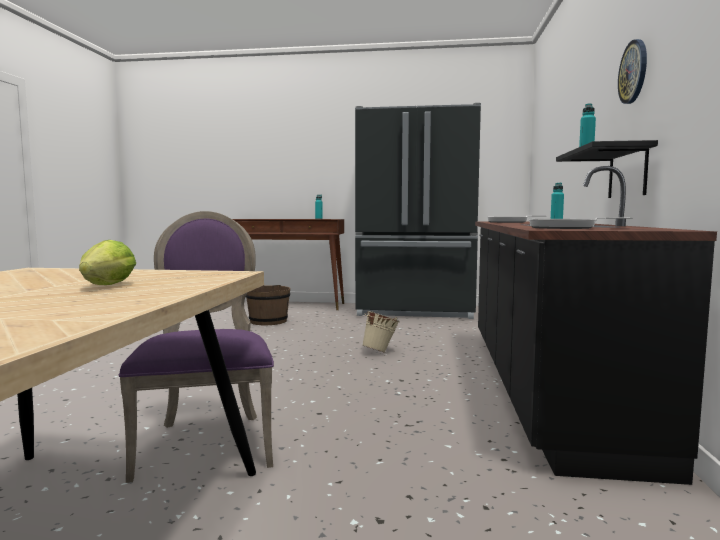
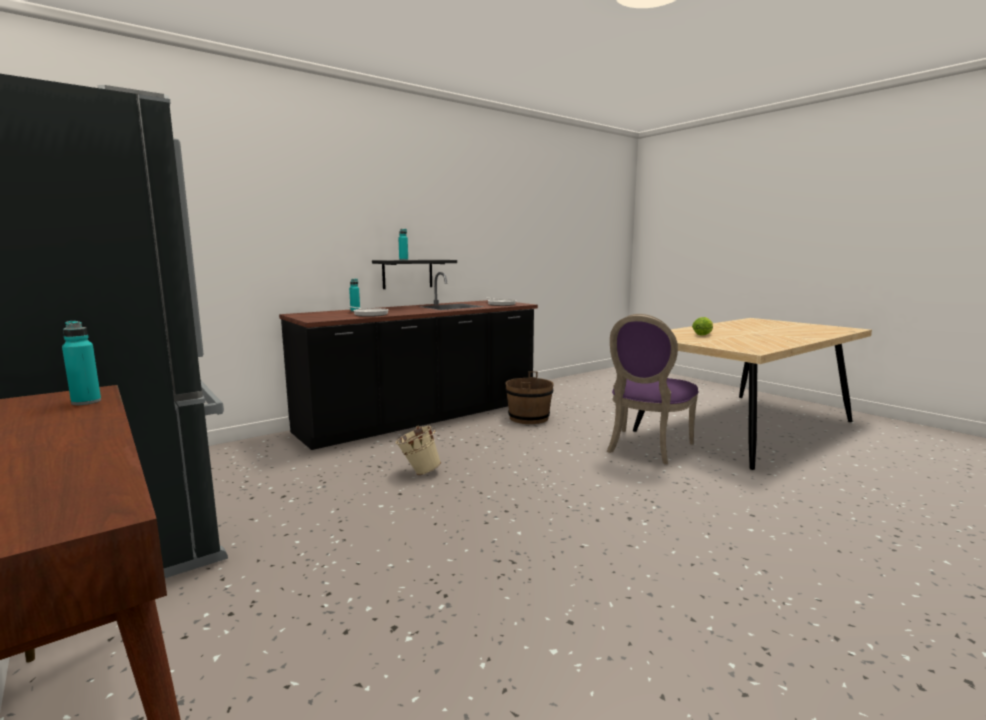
camera: 135 degrees left, 5 degrees up
brown bucket [246,285,290,325] -> brown bucket moved to [505,371,554,424]
wall clock [618,39,647,104] -> none

